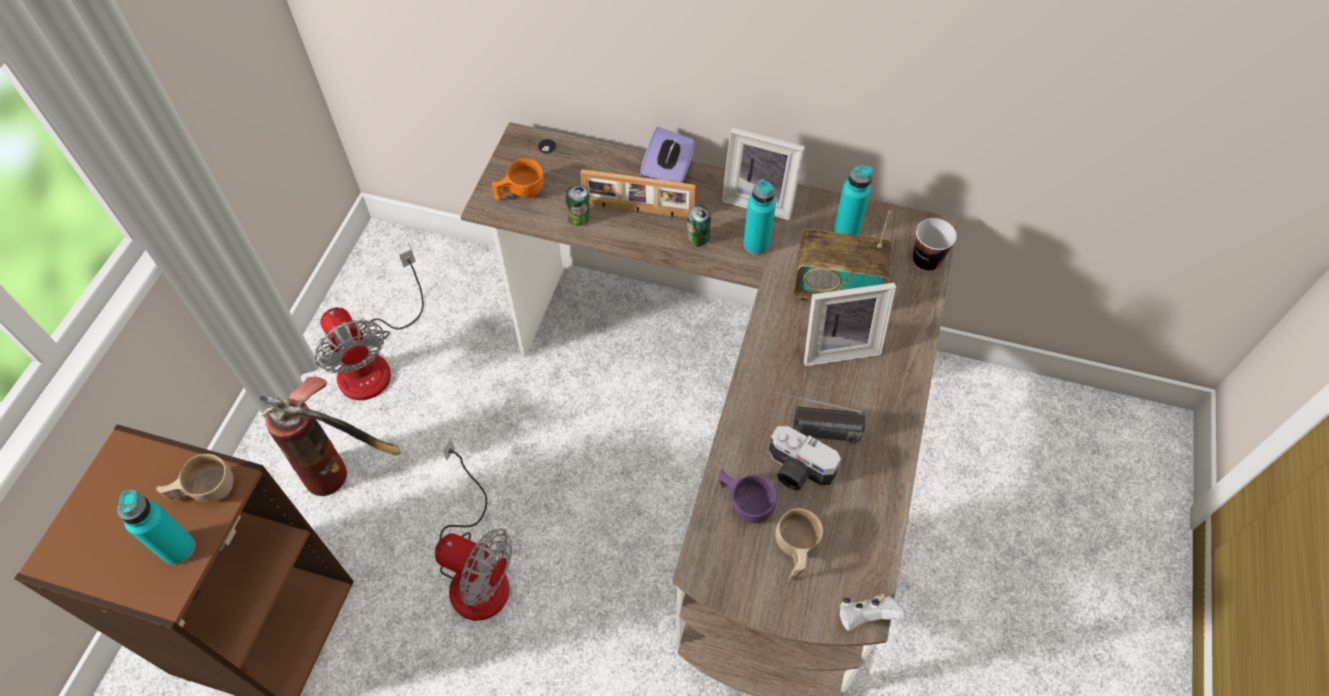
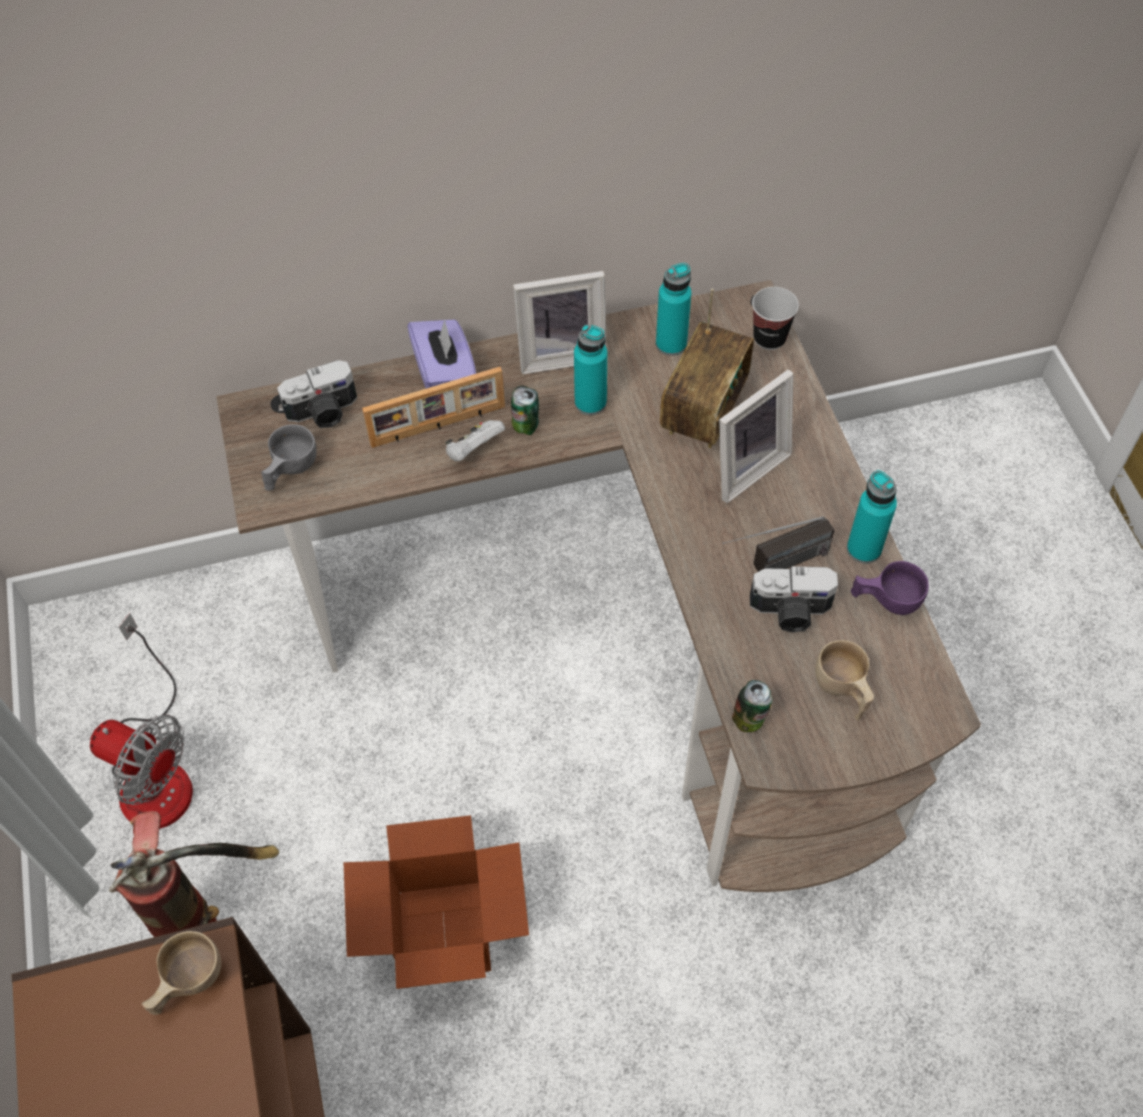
camera: 30 degrees left, 0 degrees up
turquoise bottle [117,490,196,565] -> turquoise bottle moved to [847,470,897,564]
fan [435,438,512,621] -> cardboard box [344,815,529,989]
orange cup [492,159,544,200] -> grey cup [261,424,317,491]
can [566,185,590,226] -> can moved to [732,680,772,732]
purple cup [719,470,777,523] -> purple cup moved to [851,561,929,615]
radio [794,211,892,301] -> radio turned 45 degrees counterclockwise [660,289,754,448]
white game controller [839,594,906,631] -> white game controller moved to [445,420,505,461]
none -> camera [277,360,357,428]

